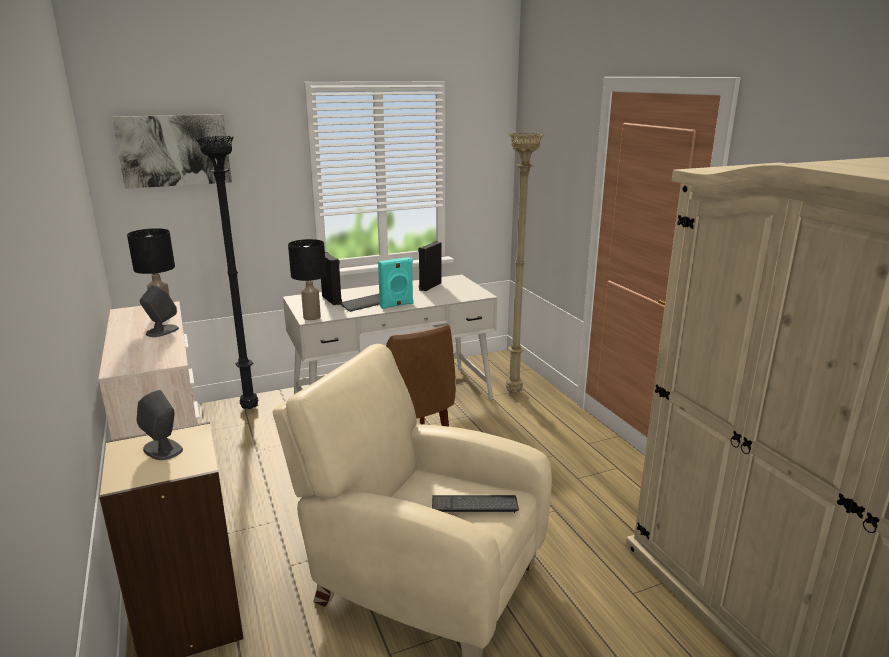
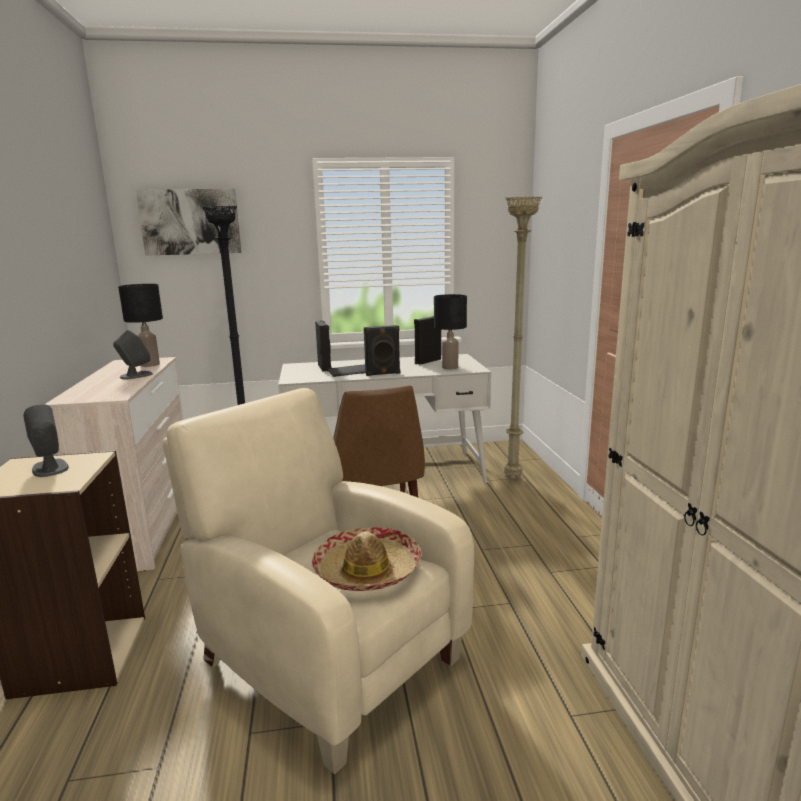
camera: 15 degrees right, 5 degrees down
black table lamp [288,239,326,320] -> black table lamp moved to [434,294,467,370]
turquoise speaker [378,257,414,309] -> black speaker [364,325,400,376]
keyboard [432,495,519,513] -> hat [312,527,422,591]

